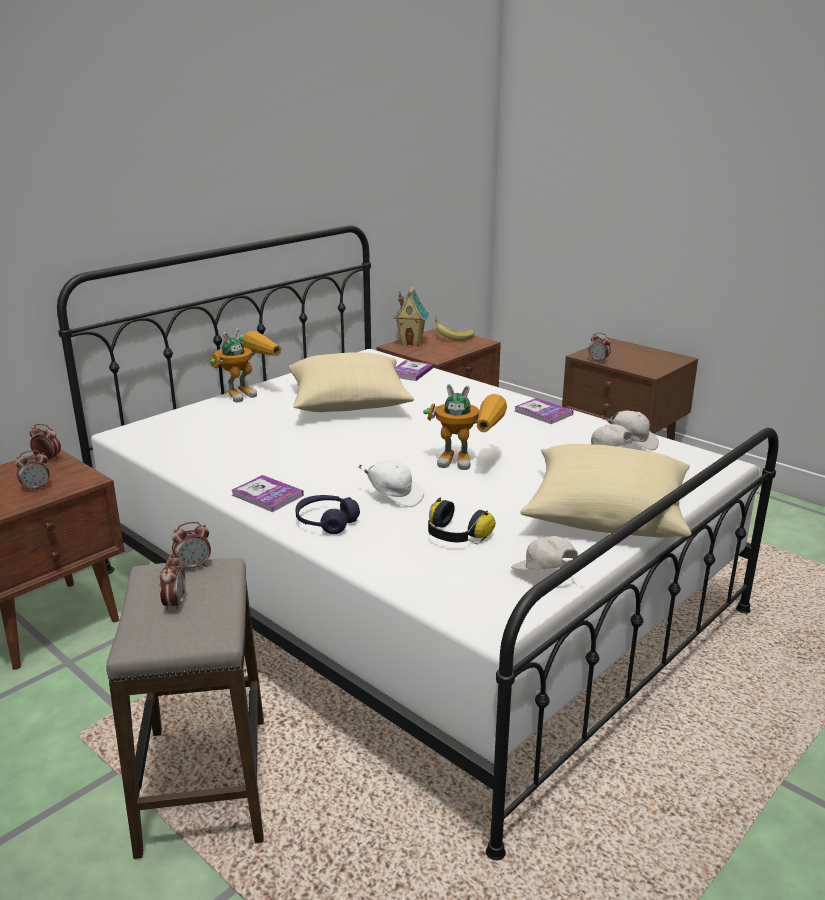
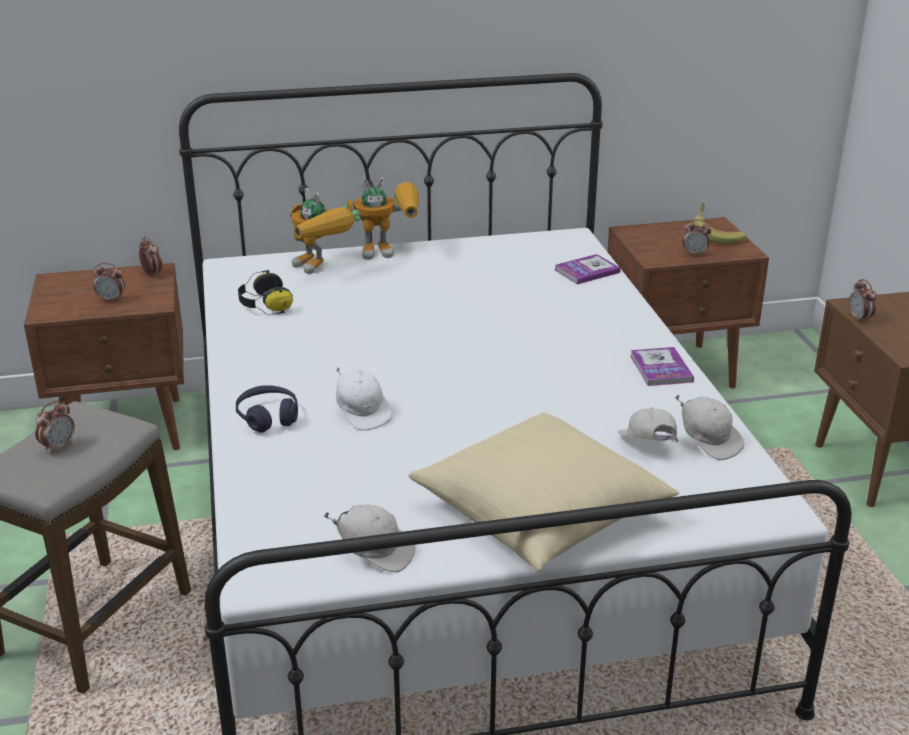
camera: 35 degrees right, 5 degrees up
alarm clock [172,522,211,570] -> alarm clock moved to [682,219,712,257]
book [232,475,304,512] -> none
beige pillow [289,352,414,412] -> none
toy house [393,286,429,346] -> none
toy robot [423,384,507,470] -> toy robot moved to [290,188,360,274]
headphones [428,498,495,544] -> headphones moved to [238,270,293,315]
white cap [511,536,578,570] -> white cap turned 120 degrees clockwise [324,505,415,572]

